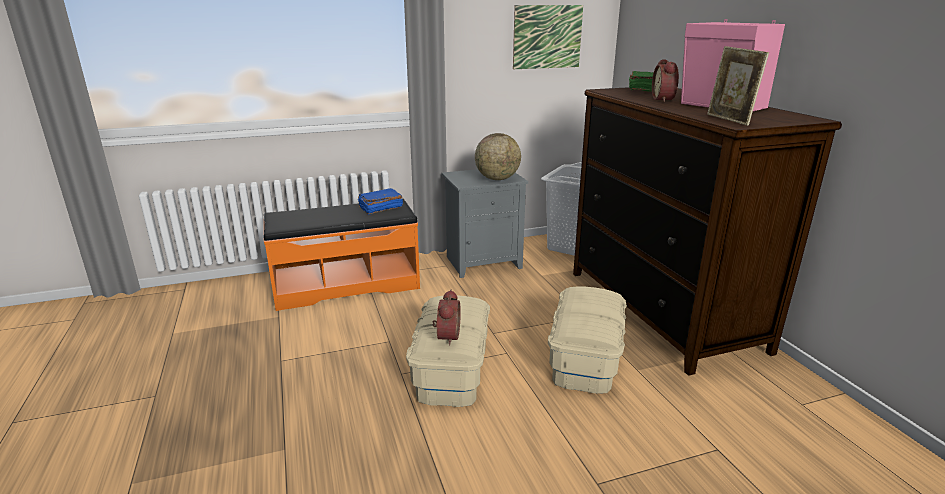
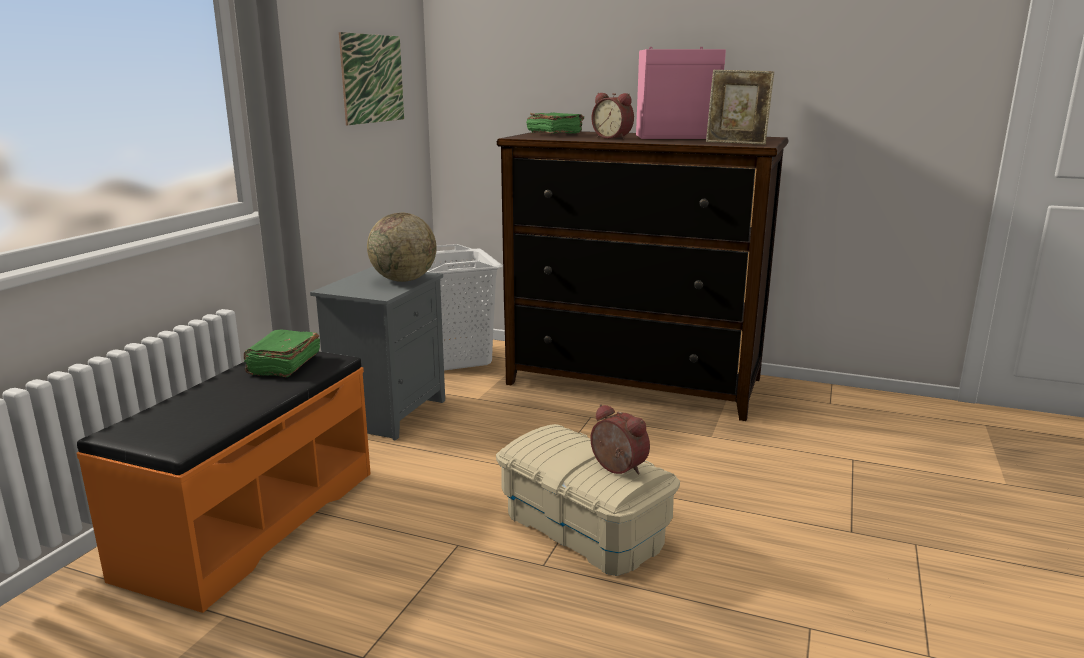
camera: 50 degrees left, 5 degrees down
blue book [358,188,403,215] -> green book [244,329,320,377]
beige storage box [548,287,627,394] -> none

